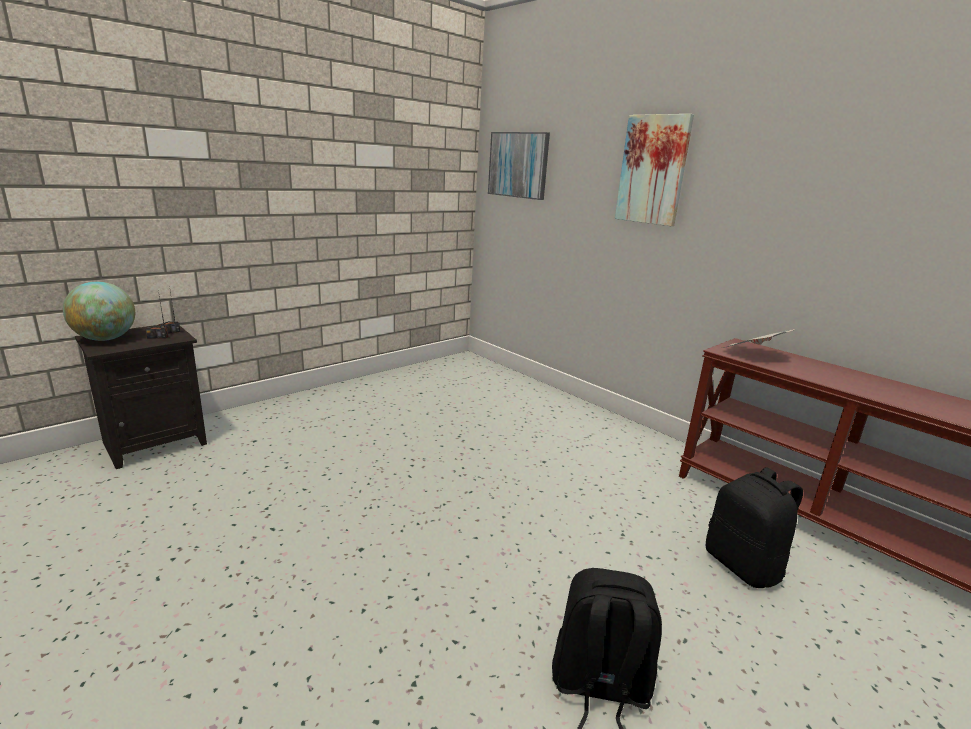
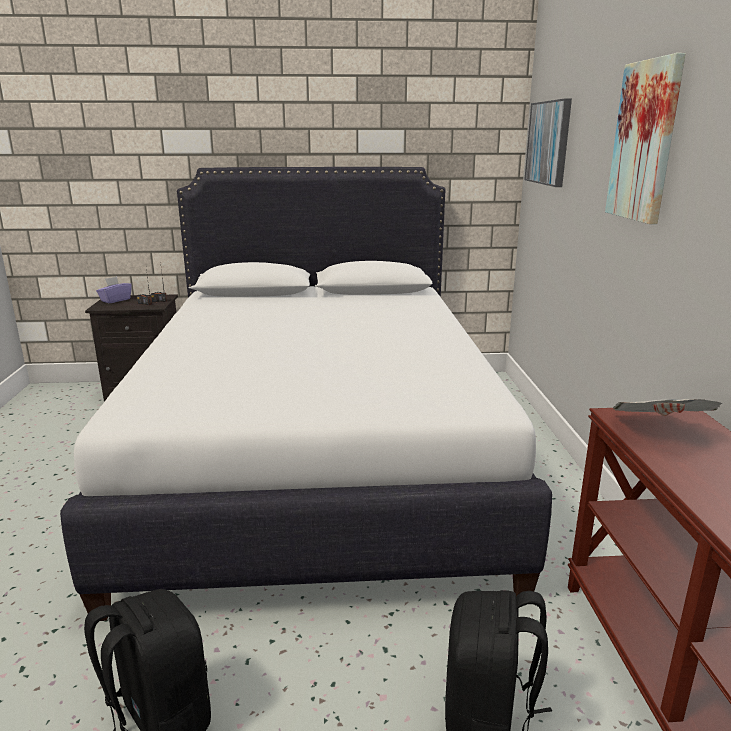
camera: 40 degrees right, 0 degrees up
globe [63,282,135,341] -> purple tissue box [96,276,132,303]
none -> white bed [60,167,552,621]

